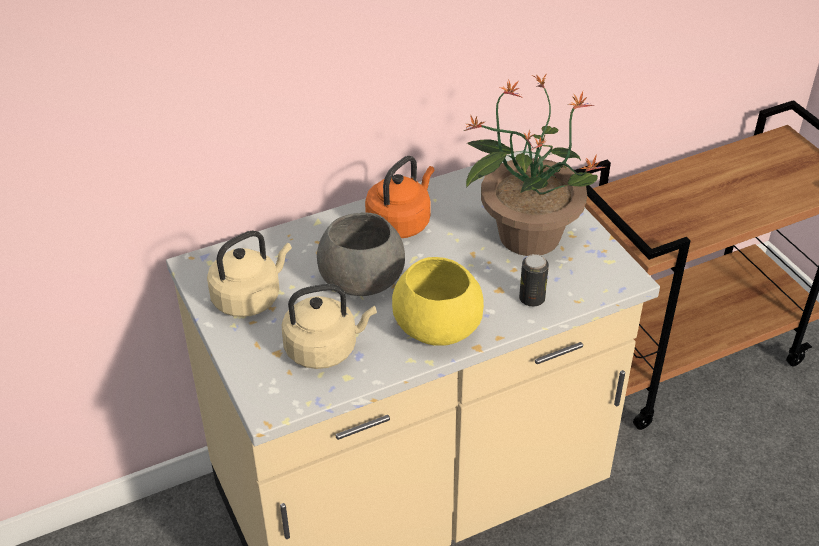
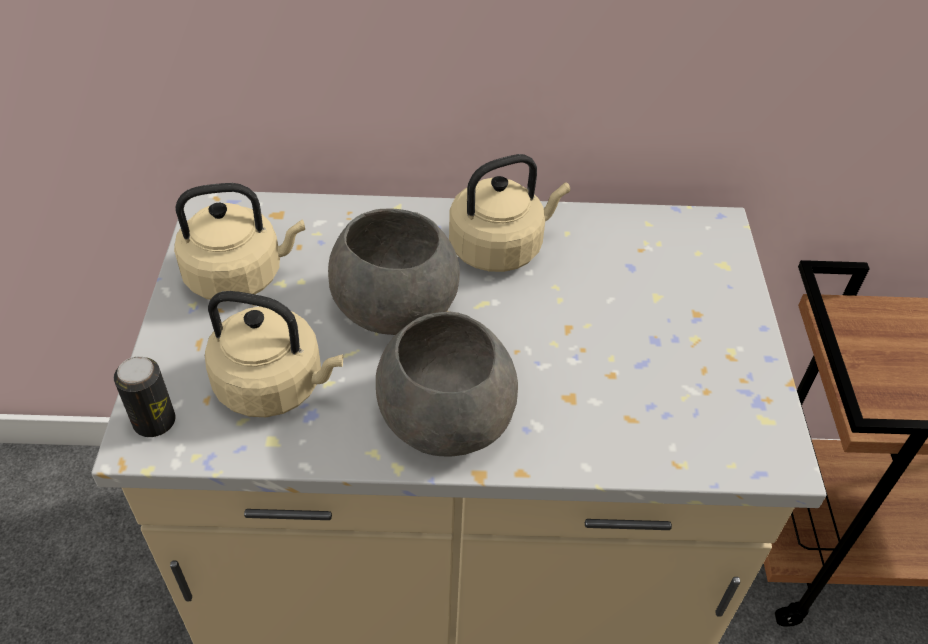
camera: 25 degrees right, 5 degrees up
orange kettle [365,156,434,238] -> beige kettle [449,154,570,272]
yellow bowl [392,257,484,346] -> grey bowl [376,312,518,456]
potted plant [464,75,605,256] -> none
can [519,254,549,307] -> can moved to [114,356,176,437]

